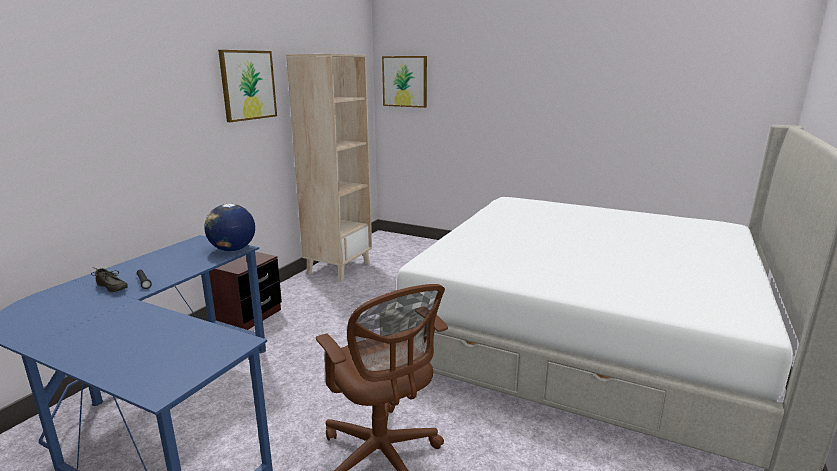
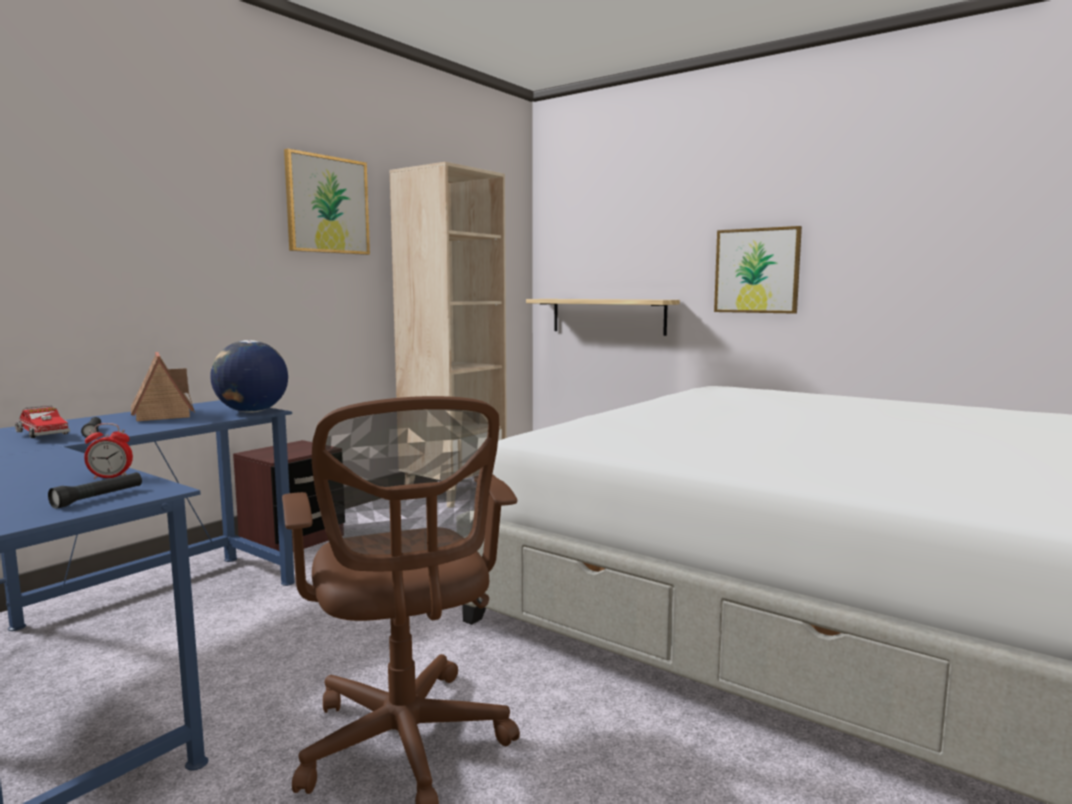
camera: 10 degrees right, 10 degrees down
grey shoe [91,267,128,292] -> toy truck [15,405,70,438]
picture [382,56,427,108] -> picture moved to [714,226,802,314]
none -> black flashlight [48,472,142,509]
none -> alarm clock [84,423,133,479]
none -> toy house [131,352,195,422]
none -> shelf [526,299,680,336]

